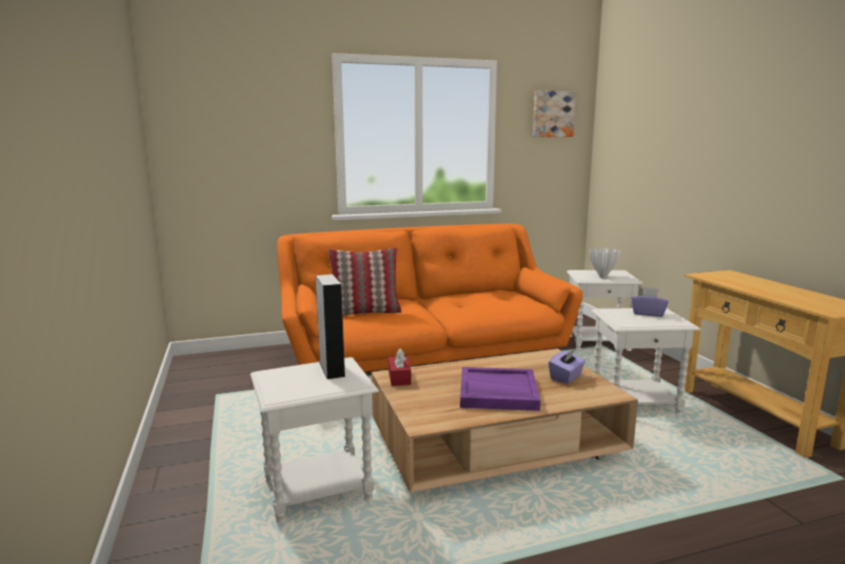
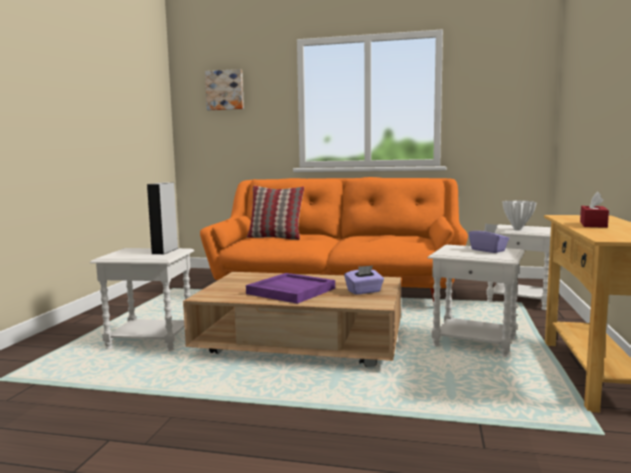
camera: 30 degrees right, 5 degrees down
red tissue box [388,349,411,386] -> red tissue box moved to [580,191,609,228]
picture [533,91,576,137] -> picture moved to [205,69,244,110]

